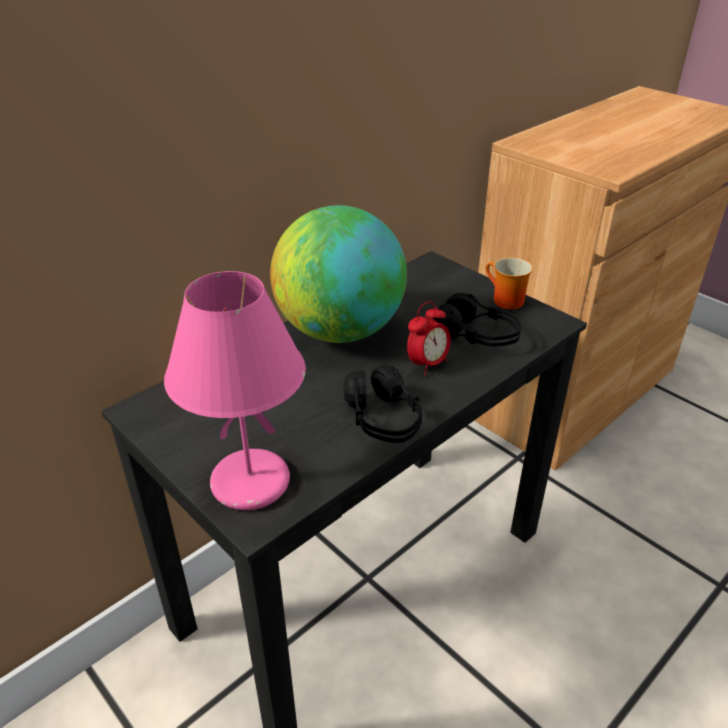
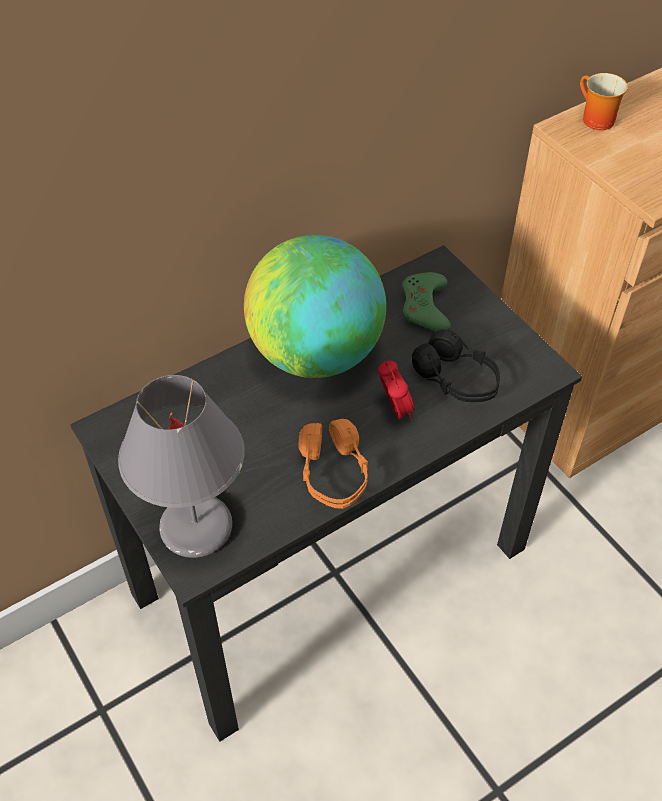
camera: 10 degrees right, 15 degrees up
pink table lamp [164,271,306,510] -> grey table lamp [118,375,245,558]
black headphones [344,365,422,443] -> orange headphones [299,419,368,509]
alarm clock [407,301,451,375] -> alarm clock turned 75 degrees counterclockwise [378,361,415,420]
mug [486,257,533,309] -> mug moved to [580,73,628,130]
none -> green game controller [402,272,451,332]

